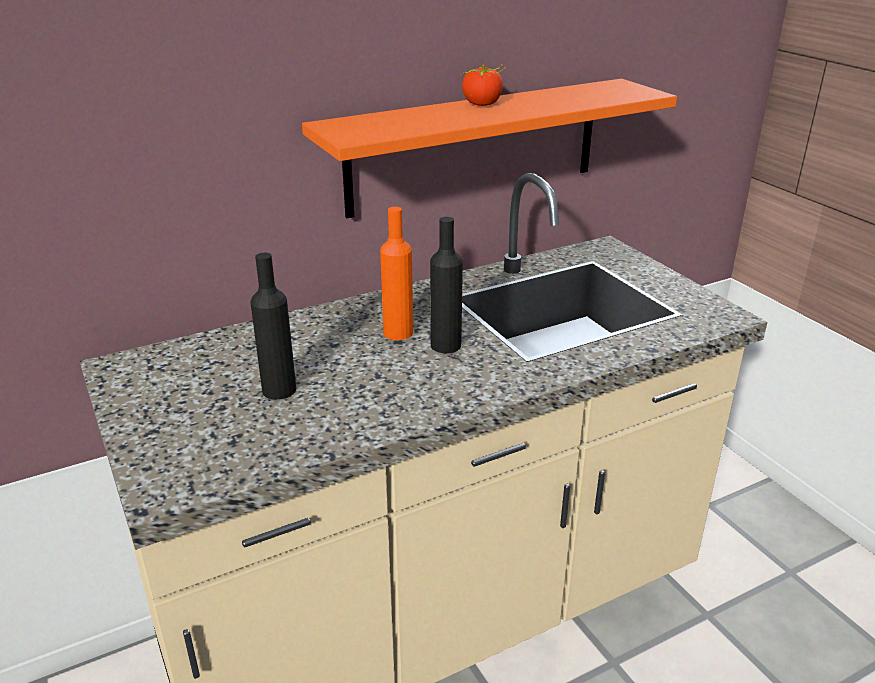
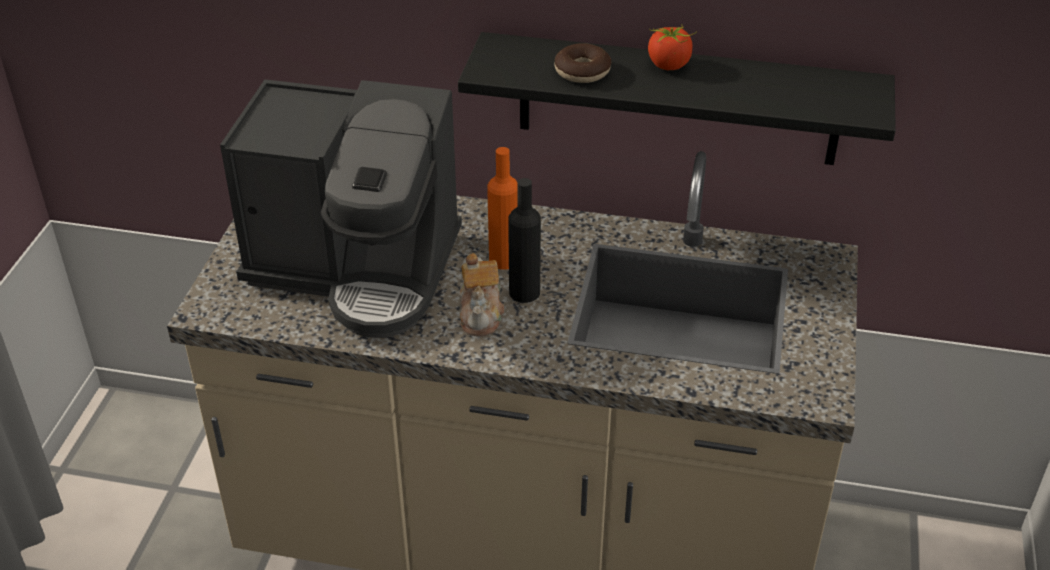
camera: 40 degrees right, 10 degrees up
black bottle [250,253,296,400] -> coffee machine [220,79,462,338]
orange shelf [302,79,677,218] -> black shelf [458,32,896,165]
none -> teapot [460,253,504,336]
none -> donut [554,43,611,83]

